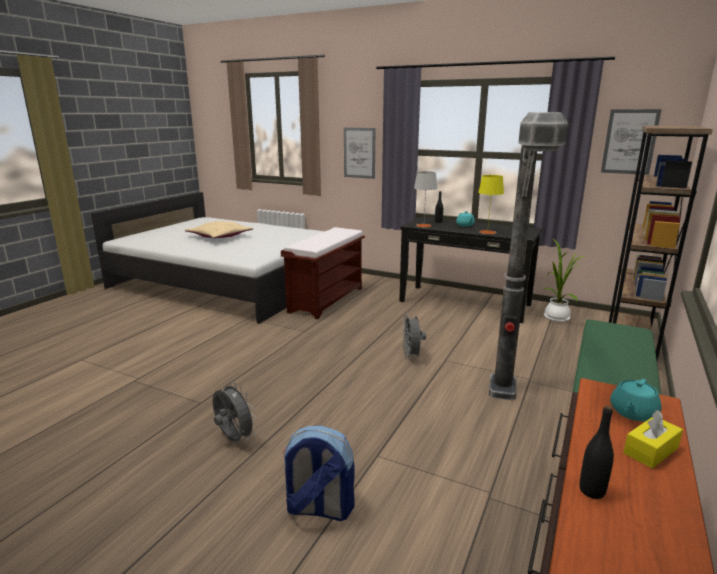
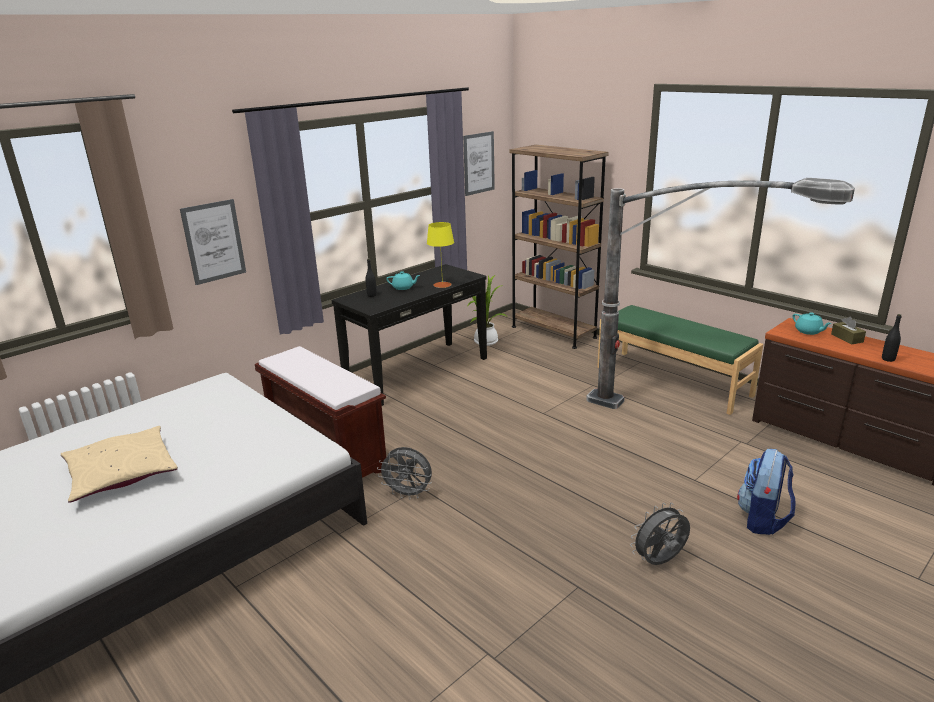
camera: 70 degrees left, 5 degrees up
grey fan [402,314,426,360] -> grey fan moved to [377,447,432,500]
grey table lamp [414,171,438,227] -> none
yellow tissue box [623,410,683,469] -> brown tissue box [831,317,866,345]

